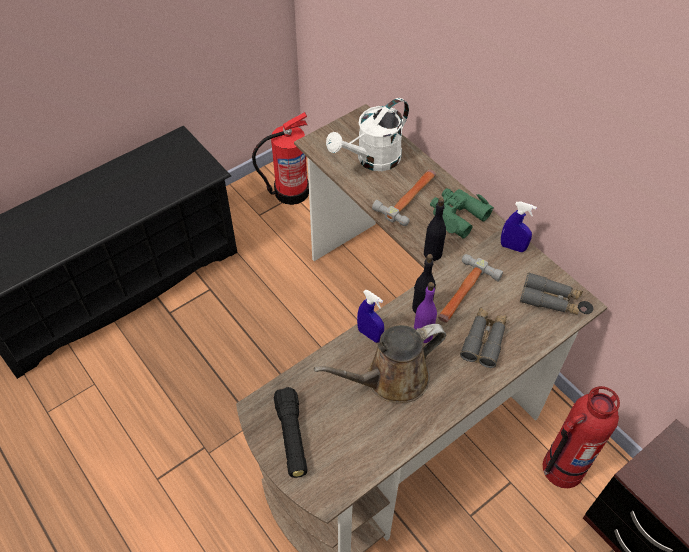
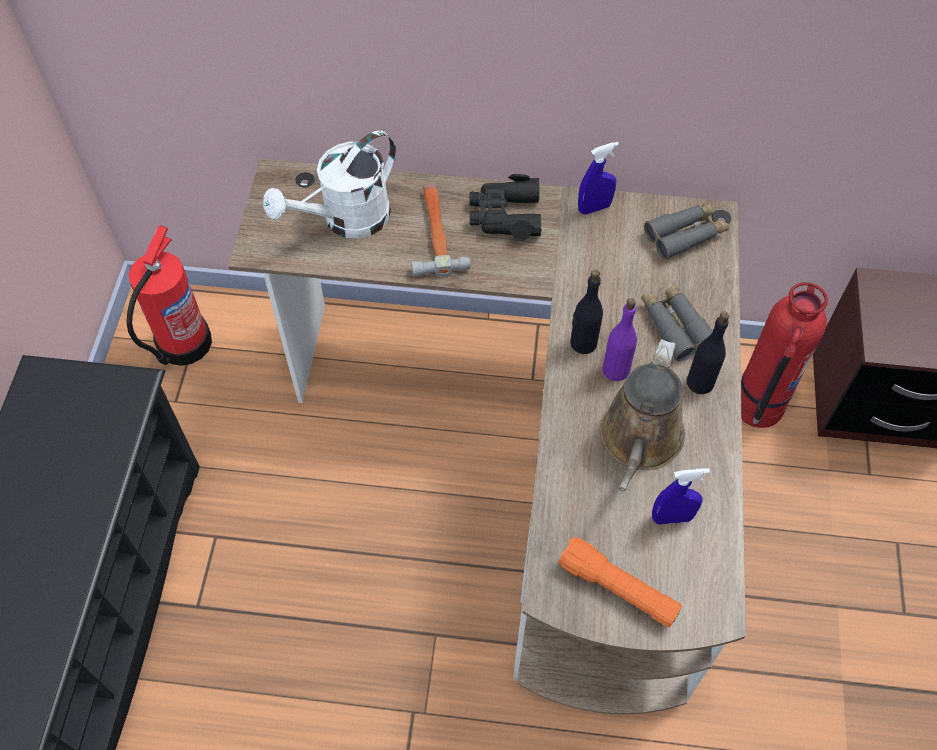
camera: 45 degrees left, 5 degrees up
black flashlight [274,387,308,478] -> orange flashlight [558,537,682,627]
white watering can [326,98,409,171] -> white watering can turned 45 degrees clockwise [263,131,396,239]
blue spray bottle [357,290,384,343] -> blue spray bottle moved to [652,468,710,524]
black bottle [424,198,446,261] -> black bottle moved to [687,312,729,394]
green binoculars [430,188,494,238] -> black binoculars [470,174,542,240]
hammer [438,254,503,323] -> none

